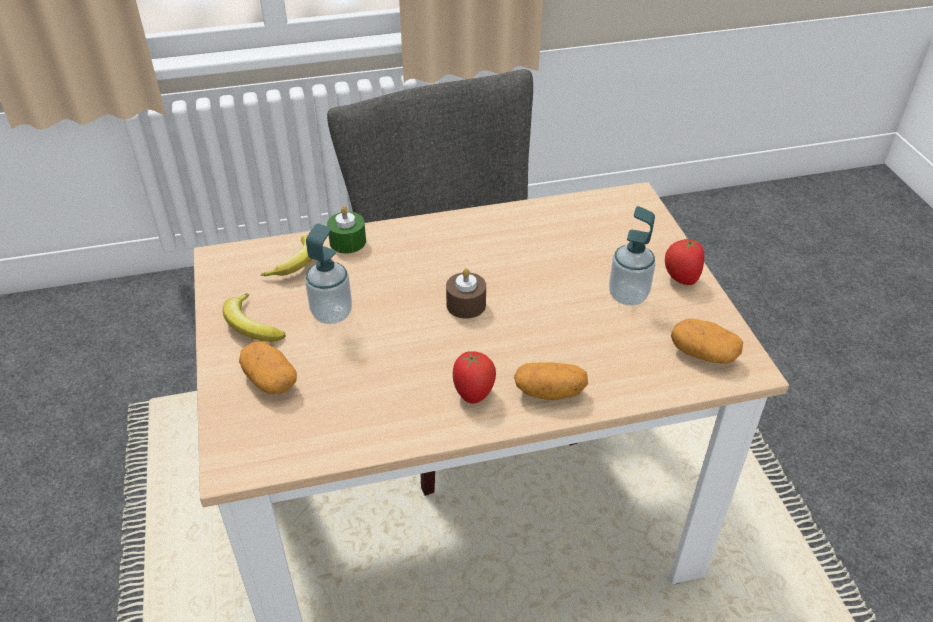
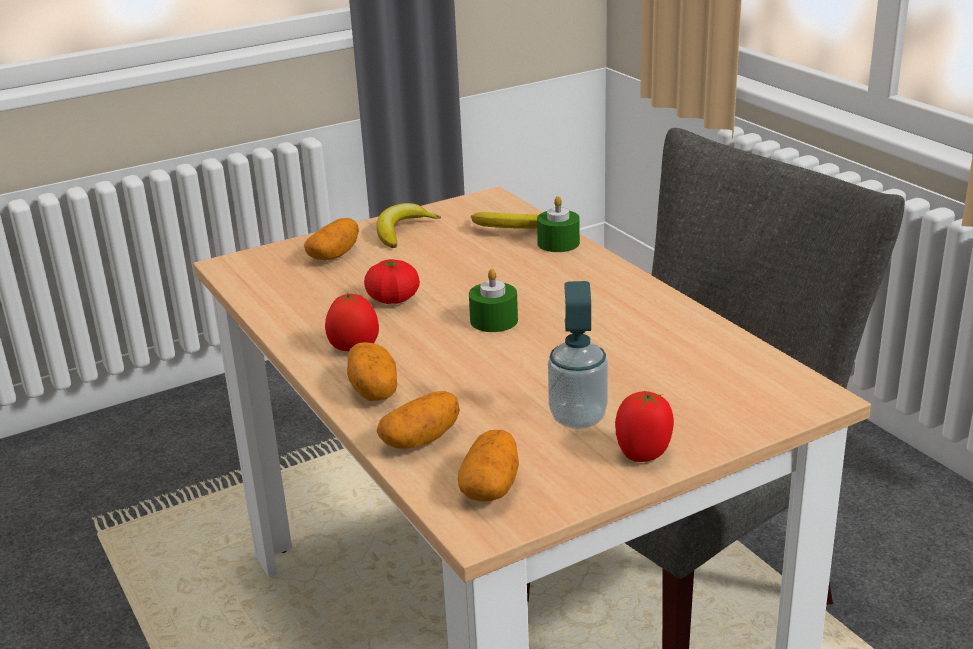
camera: 75 degrees right, 15 degrees down
soap dispenser [305,224,352,324] -> none
brown candle [446,268,486,319] -> green candle [469,269,518,332]
none -> tomato [364,259,420,304]
none -> potato [377,391,460,449]

